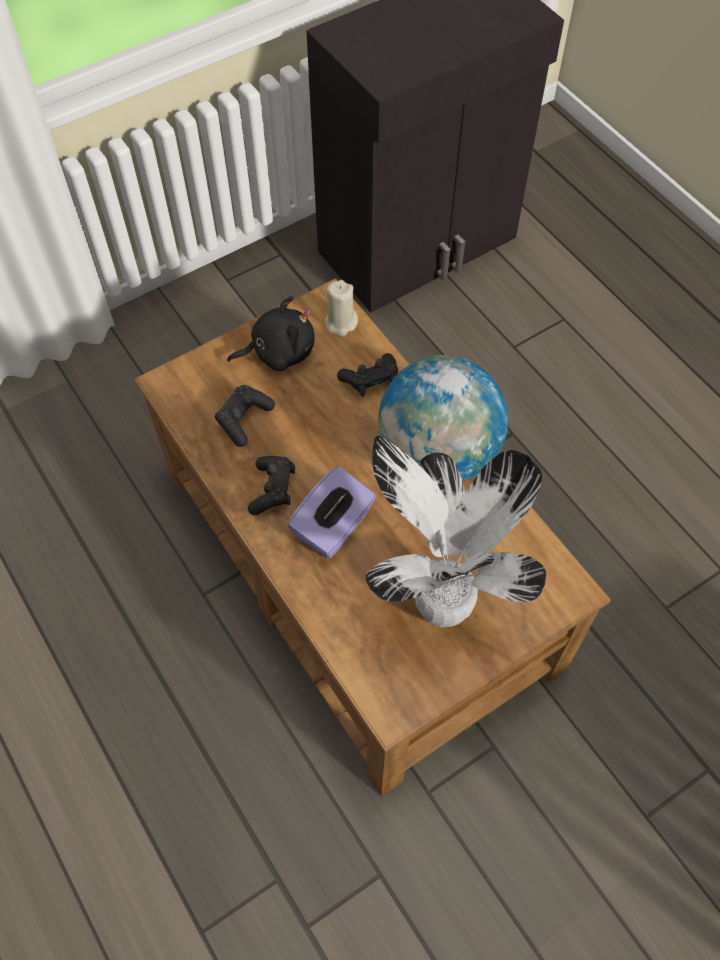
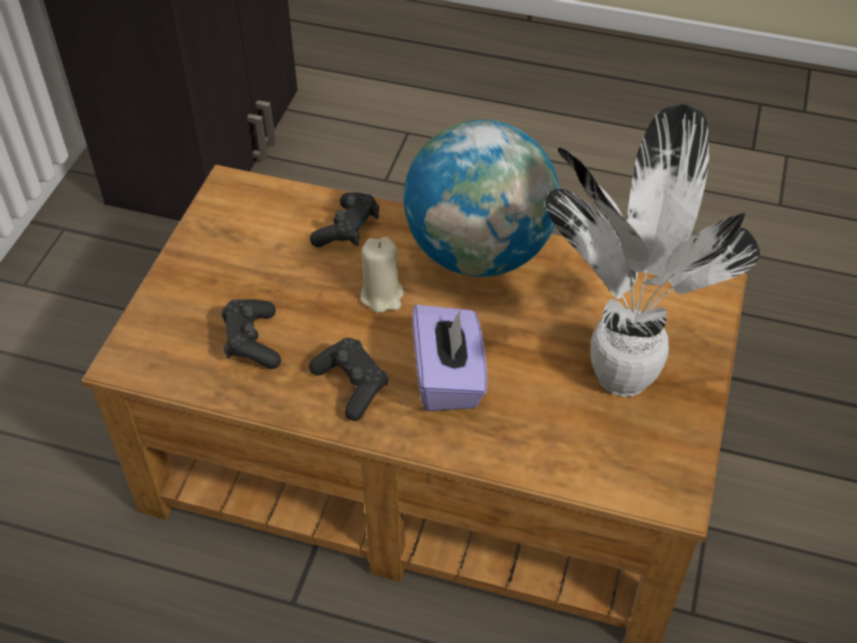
camera: 40 degrees left, 10 degrees down
black plush toy [227,296,315,371] -> none
beige candle [325,280,358,337] -> beige candle moved to [360,237,404,313]

